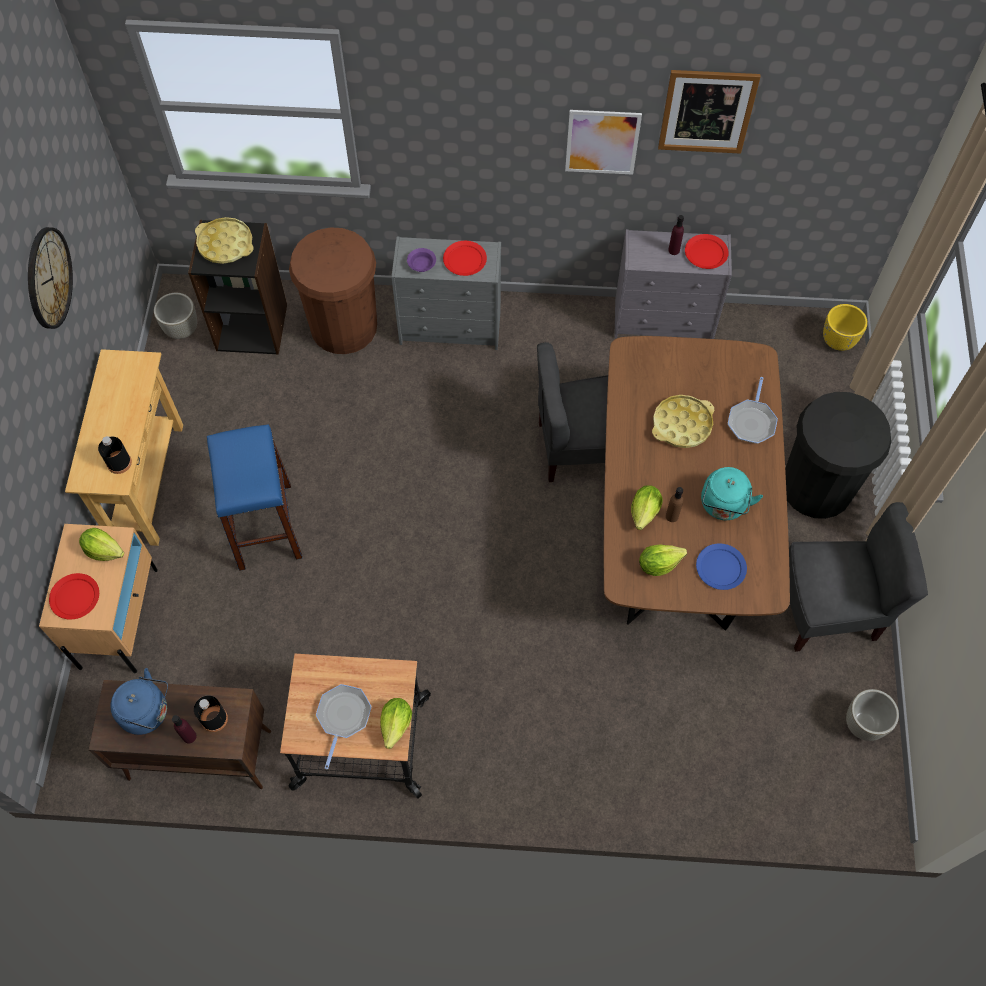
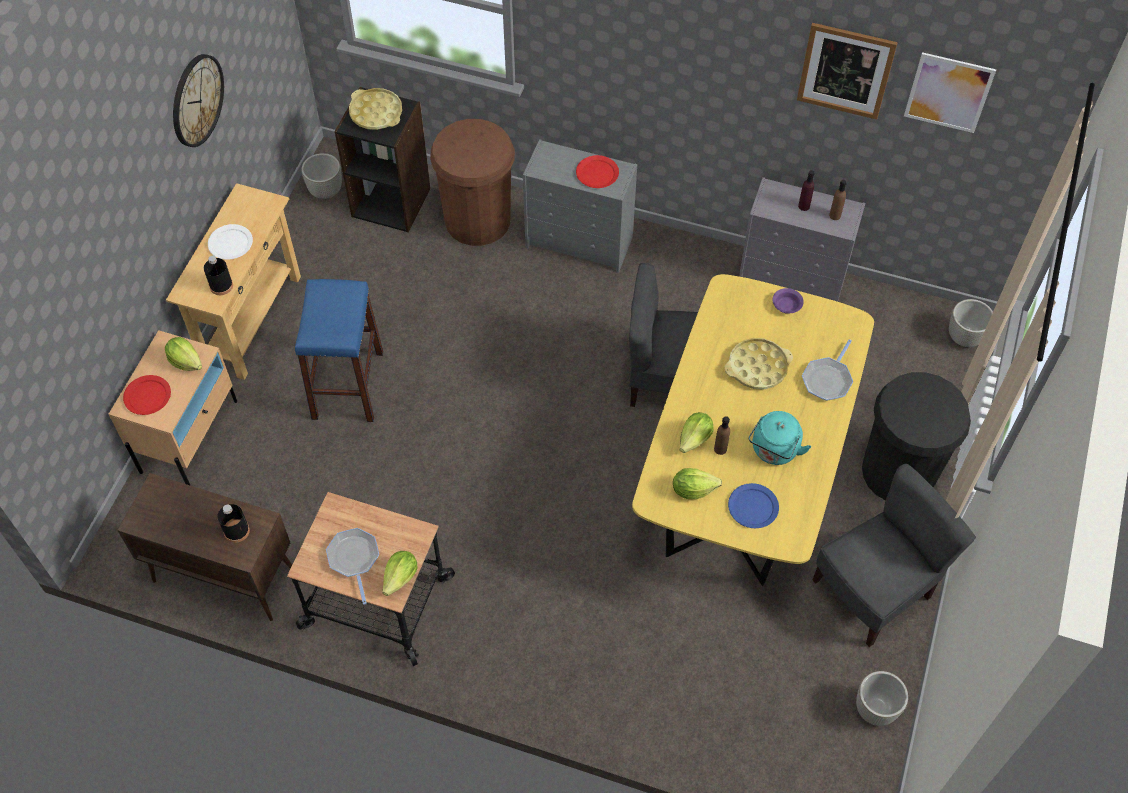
camera: 15 degrees right, 5 degrees down
blue kettle [111,668,168,735] -> none
purple bottle [172,715,197,743] -> none
frying pan [316,684,372,769] -> frying pan turned 45 degrees counterclockwise [326,528,379,605]
purple bowl [407,248,436,272] -> purple bowl moved to [772,288,804,314]
picture [565,110,642,175] -> picture moved to [904,52,996,133]
brown dining table [604,336,790,631] -> yellow dining table [632,274,874,586]
red plate [685,234,729,269] -> brown bottle [829,180,847,220]
grey chair [789,502,928,652] -> grey chair turned 45 degrees counterclockwise [812,463,976,647]
yellow planter [823,304,868,351] -> grey planter [949,299,993,347]
none -> white plate [208,224,253,260]

